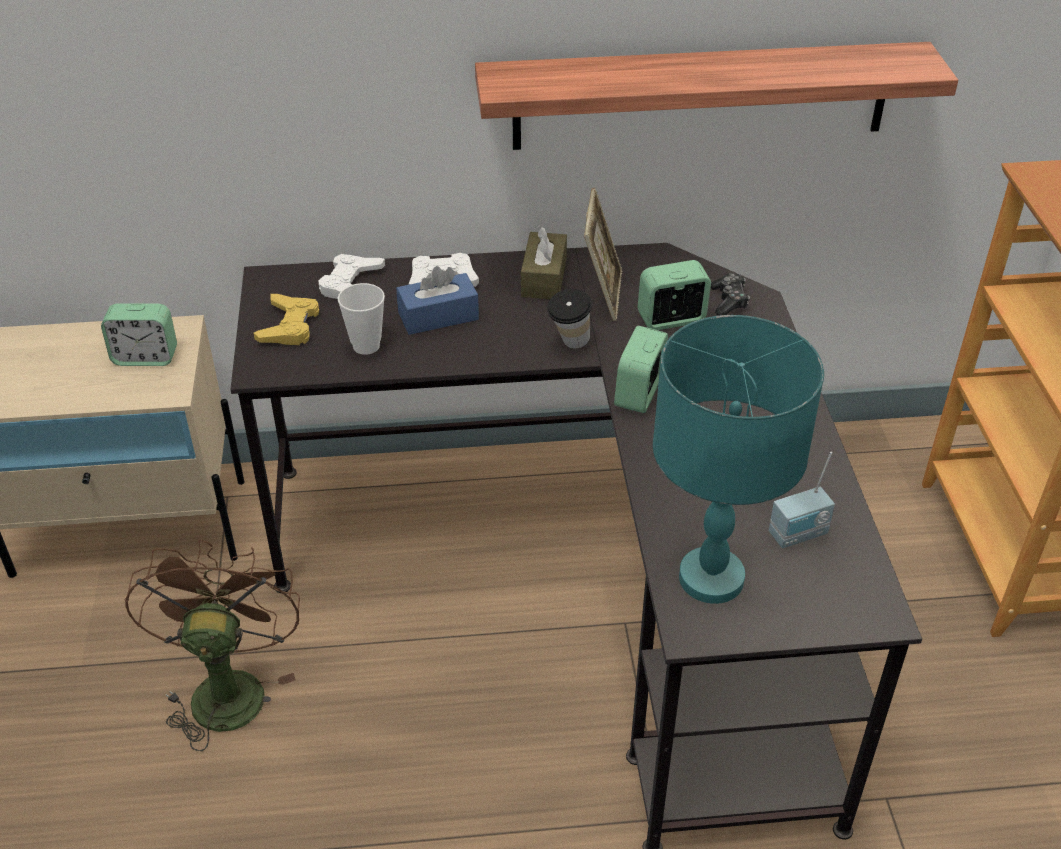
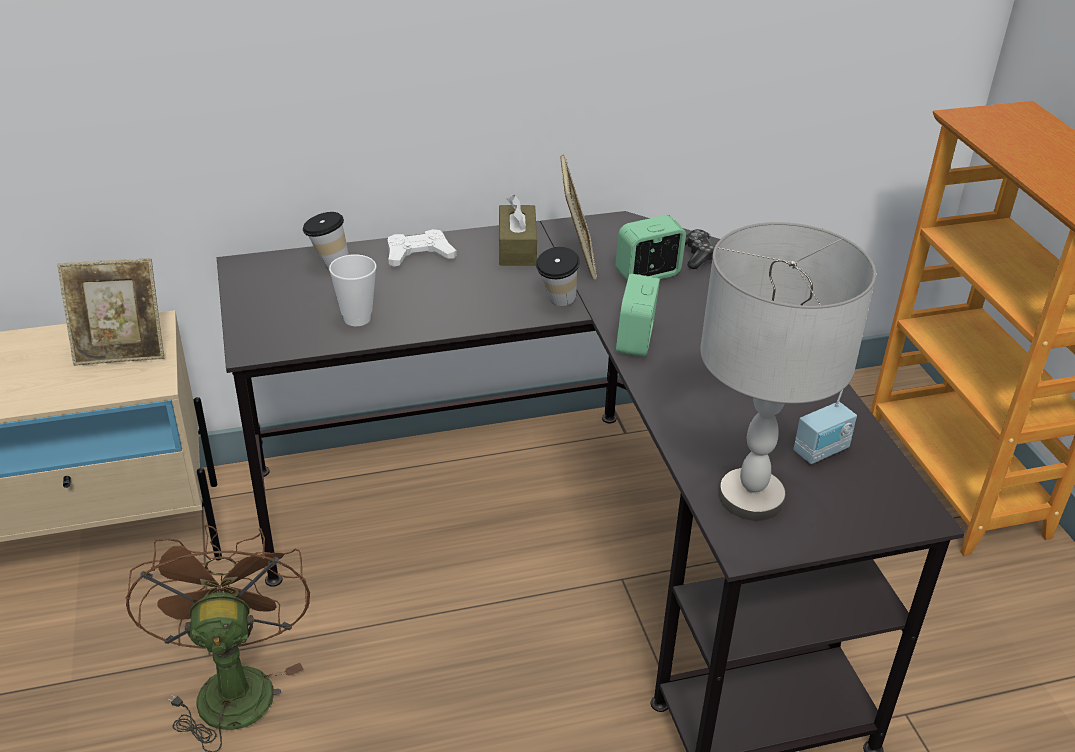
camera: 10 degrees left, 5 degrees down
alarm clock [101,303,177,366] -> picture frame [57,258,164,366]
yellow game controller [254,294,319,345] -> none
white game controller [318,254,385,299] -> cup [303,212,349,269]
blue tissue box [396,266,479,335] -> none
shelf [475,42,958,150] -> none
turquoise table lamp [653,315,824,604] -> grey table lamp [700,222,876,521]

